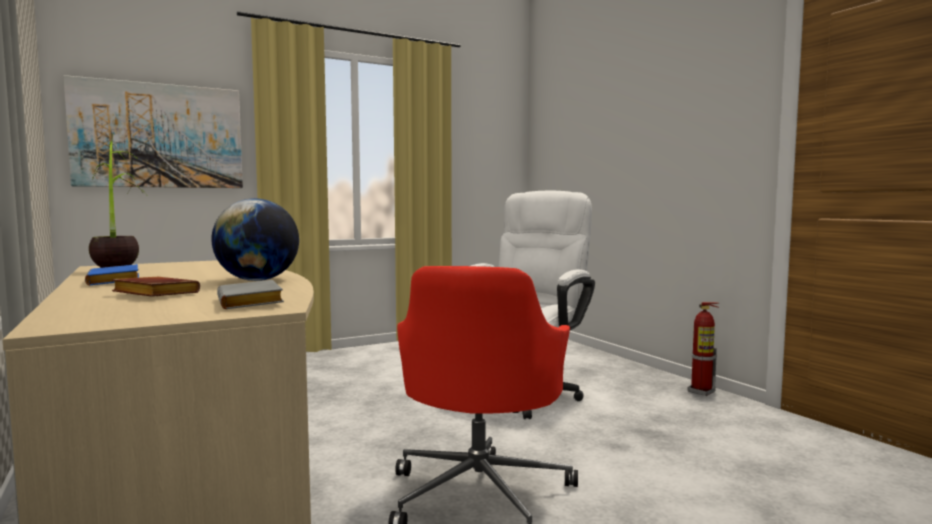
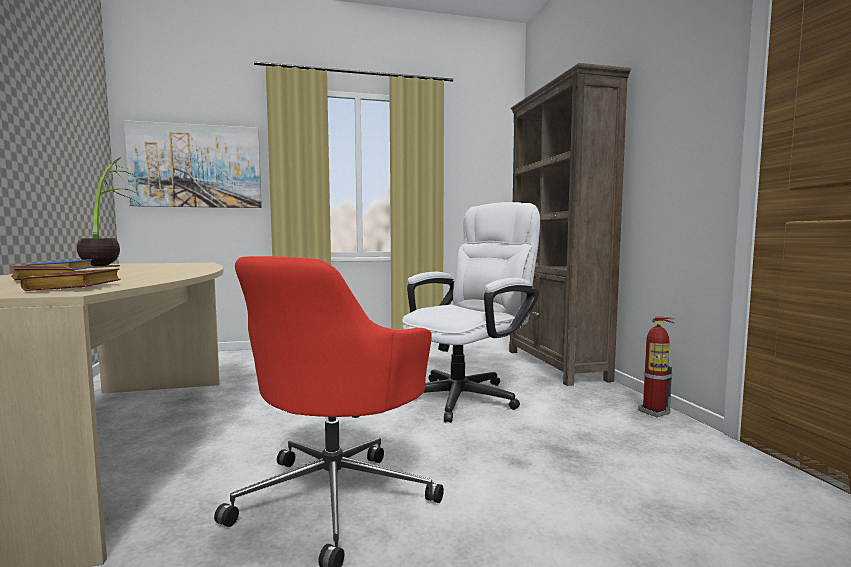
camera: 15 degrees right, 0 degrees up
globe [211,198,299,281] -> none
grey book [217,280,284,309] -> brown book [20,268,121,291]
none -> brown bookcase [509,63,631,386]

